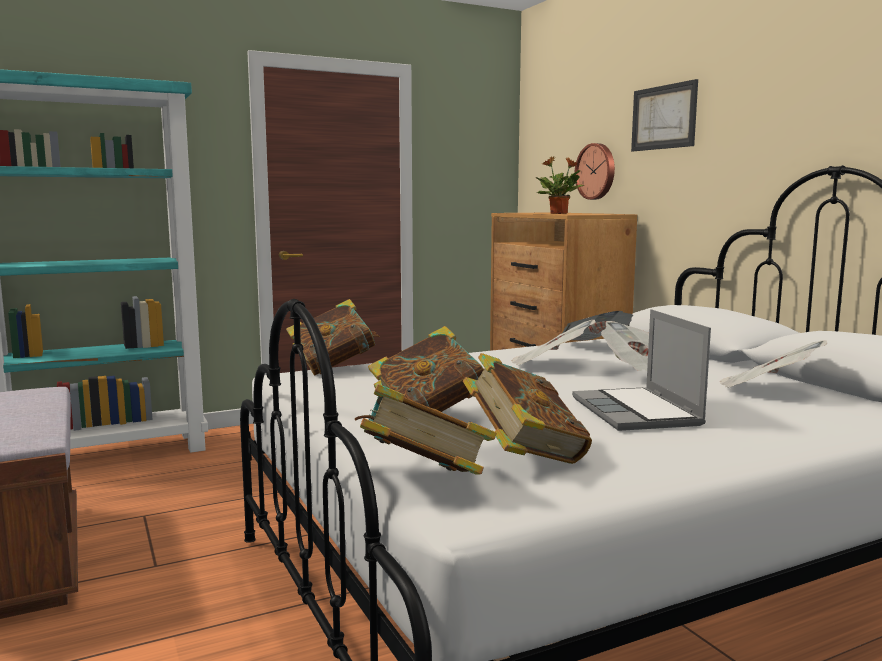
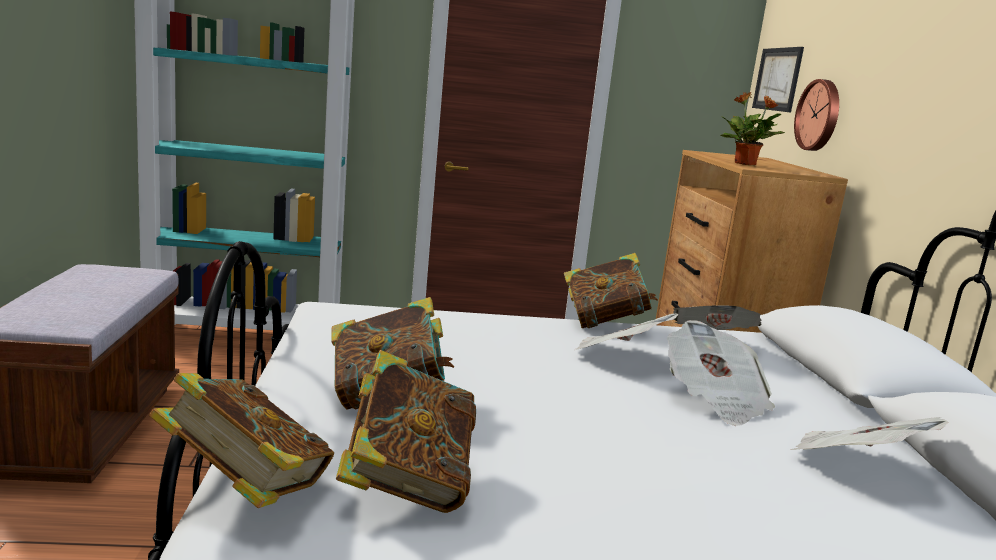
camera: 20 degrees right, 5 degrees up
book [286,299,379,375] -> book moved to [564,253,658,328]
laptop [572,309,711,431] -> none
picture [631,79,698,151] -> picture moved to [752,47,804,113]

